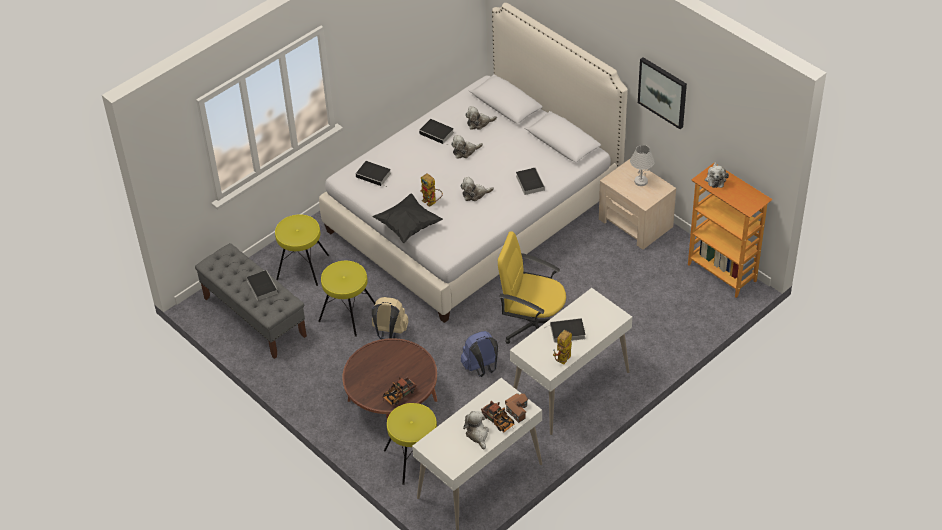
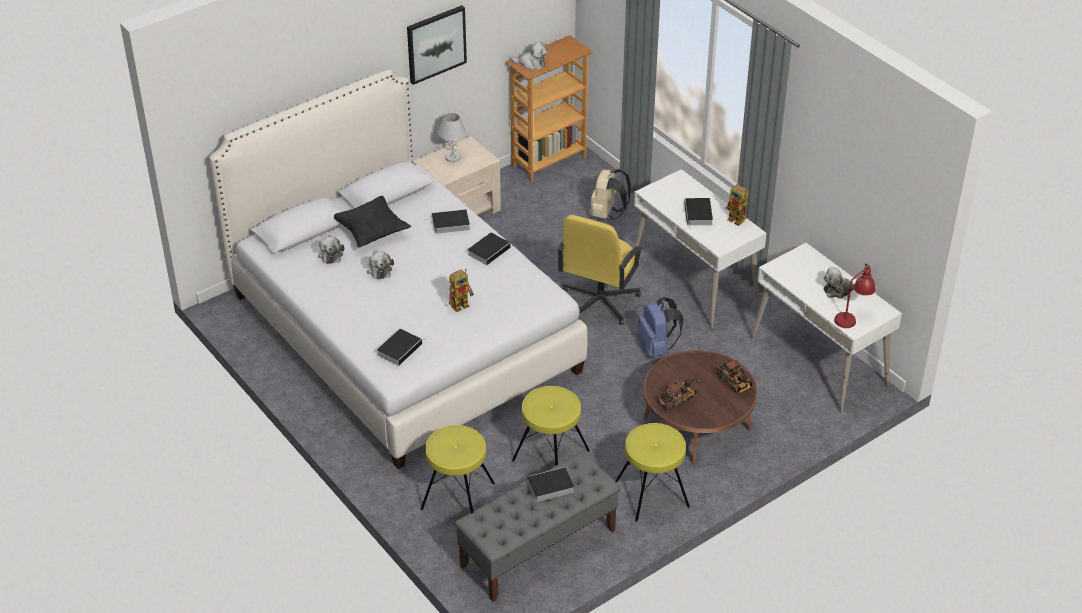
camera: 85 degrees left, 5 degrees down
black pillow [372,193,443,243] -> black pillow moved to [334,196,412,248]
beige backpack [372,297,409,339] -> beige backpack moved to [590,169,631,219]
yellow stool [384,403,437,485] -> yellow stool moved to [615,423,690,522]
book [419,119,454,144] -> book moved to [468,232,513,265]
plush toy [460,177,494,201] -> none
toy truck [481,401,514,432] -> toy truck moved to [657,376,697,411]
toy house [505,393,528,423] -> none
none -> red table lamp [834,263,875,328]

